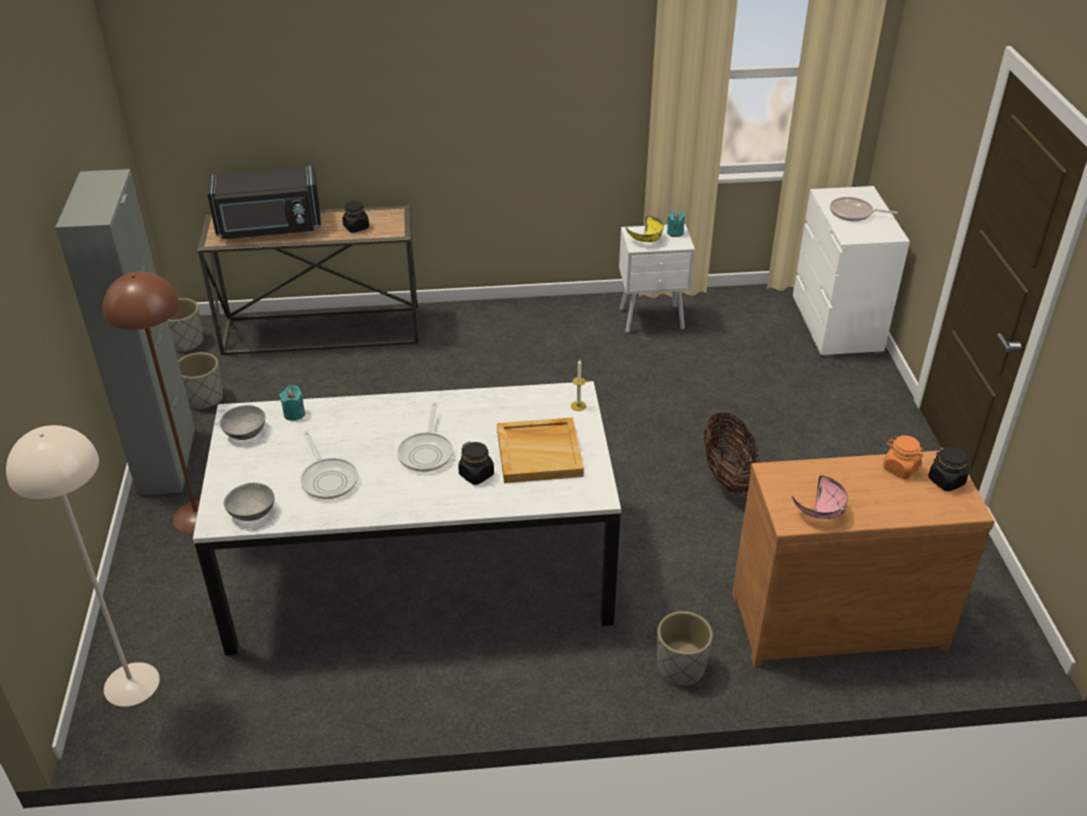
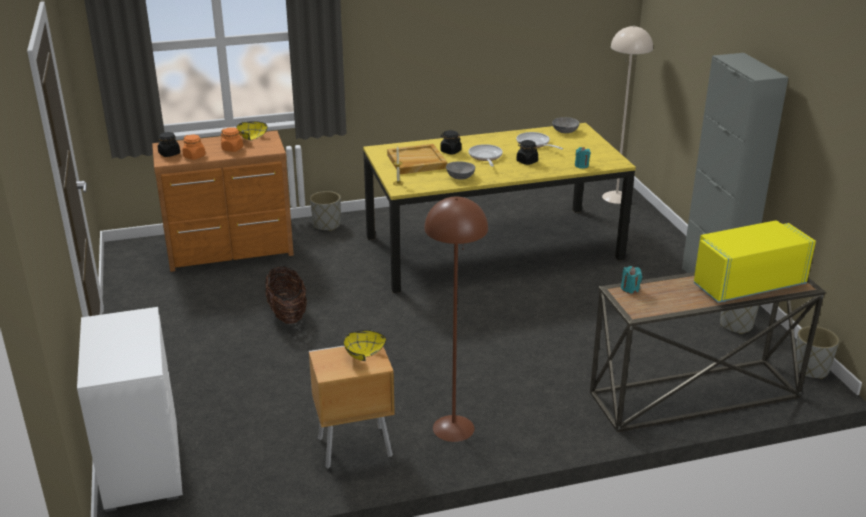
camera: 170 degrees right, 10 degrees down
brown floor lamp [103,271,200,533] -> brown floor lamp moved to [424,197,488,442]
white dining table [193,381,621,656] -> yellow dining table [363,123,636,293]
black microwave [207,165,321,239] -> yellow microwave [694,220,816,303]
grey bowl [220,405,265,440] -> grey bowl moved to [446,161,475,180]
black jar [342,200,369,233] -> black jar moved to [516,140,538,165]
white nightstand [619,224,695,333] -> brown nightstand [309,346,395,469]
turquoise candle [667,211,685,237] -> turquoise candle moved to [621,266,642,294]
pink bowl [792,476,848,519] -> yellow bowl [236,121,268,140]
frying pan [830,197,898,221] -> none
none -> orange jar [221,127,243,152]

